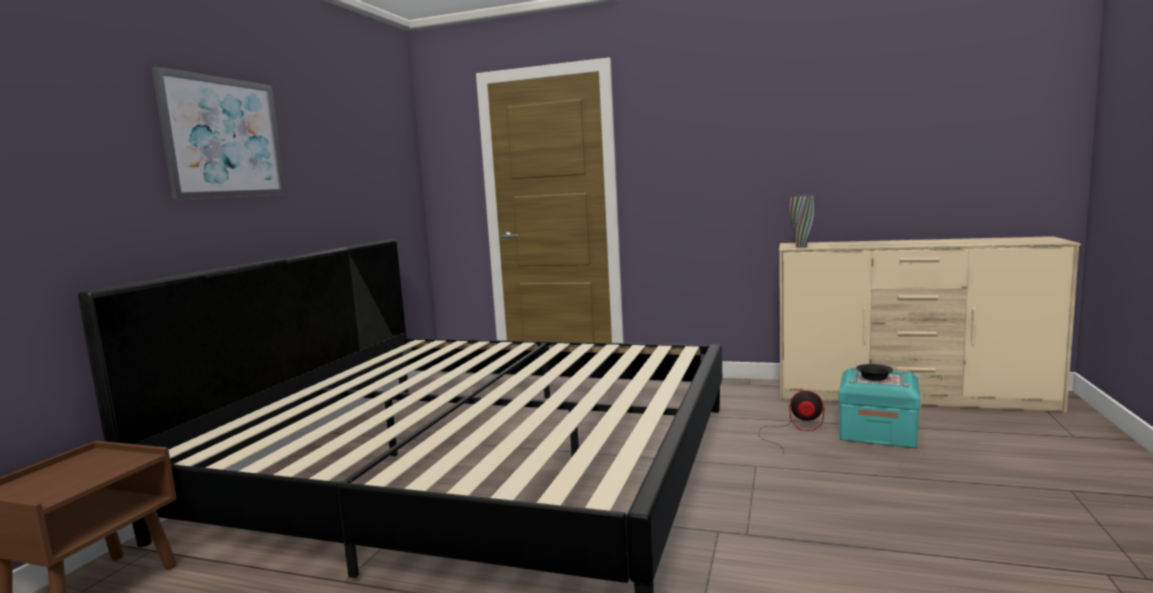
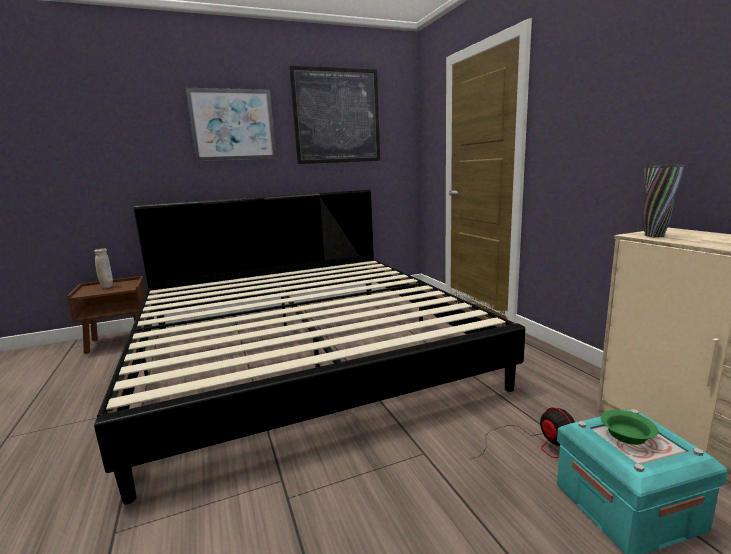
camera: 50 degrees right, 5 degrees up
black bowl [856,364,893,381] -> green bowl [601,410,658,445]
none -> beige vase [94,248,113,288]
none -> picture [289,66,380,164]

